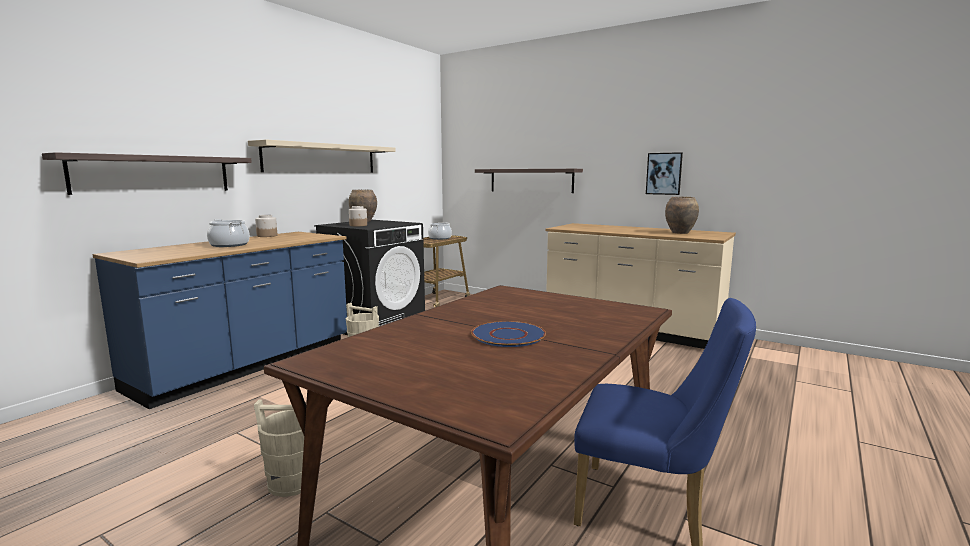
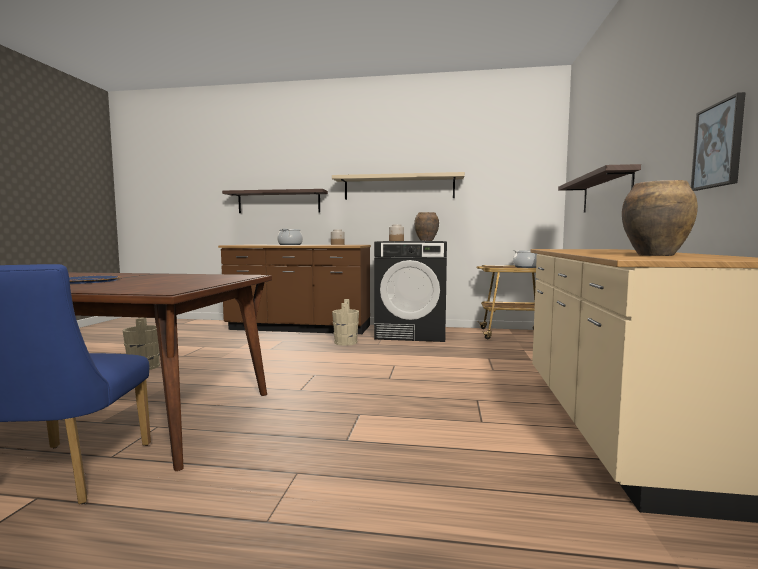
camera: 65 degrees right, 5 degrees down
blue counter [93,232,347,409] -> brown counter [218,245,371,334]

